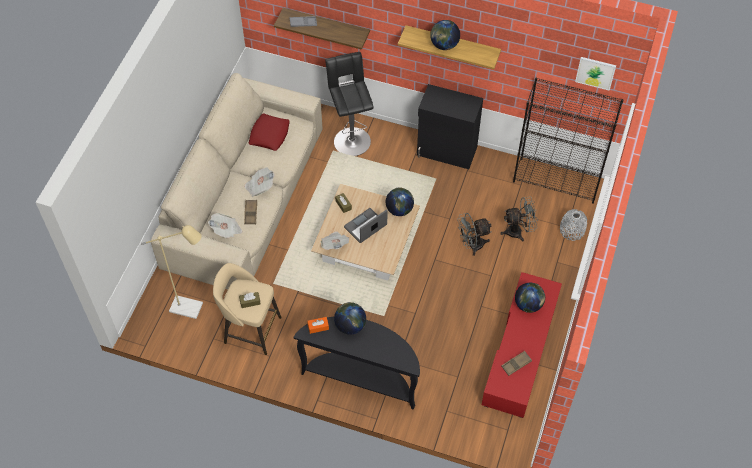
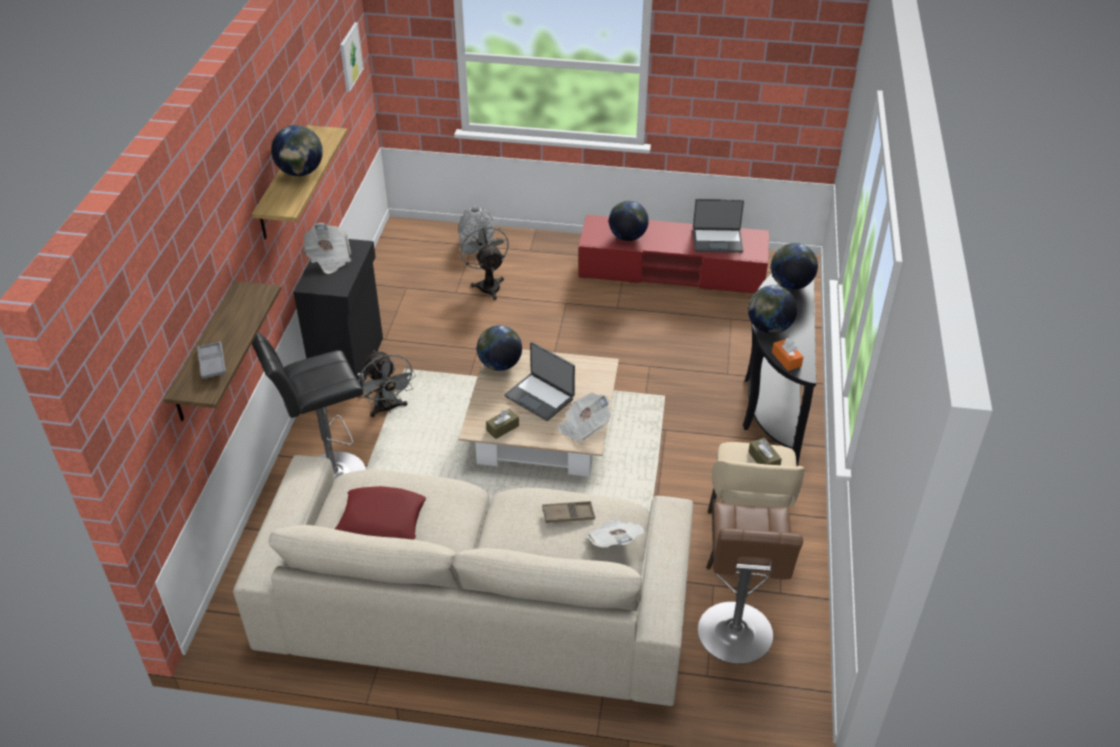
camera: 100 degrees left, 15 degrees down
beige floor lamp [141,225,203,319] -> brown stool [698,502,803,664]
newspaper [244,167,275,197] -> newspaper moved to [304,223,351,274]
grey fan [457,213,491,256] -> grey fan moved to [358,350,416,417]
brown tray [501,351,532,376] -> laptop [693,199,744,253]
black bookcase [513,78,623,204] -> none
none -> globe [771,243,818,290]

